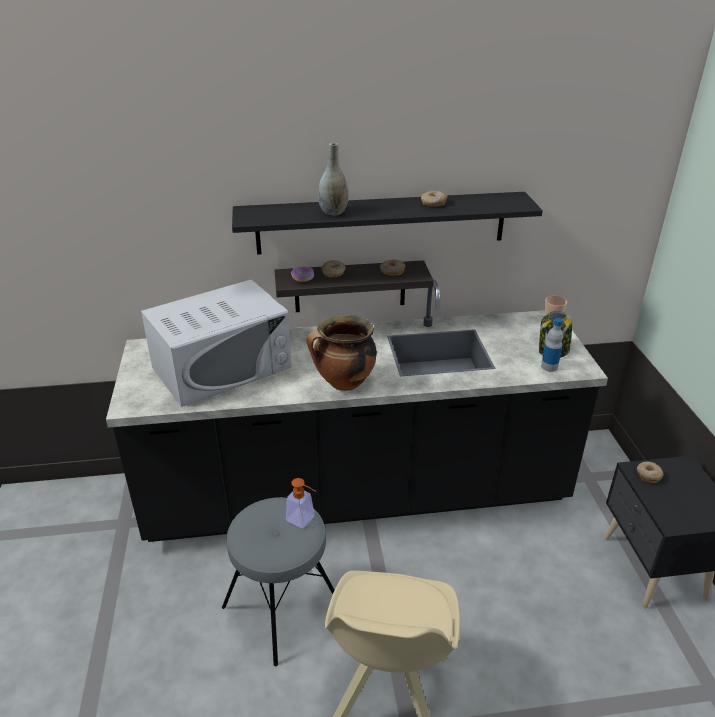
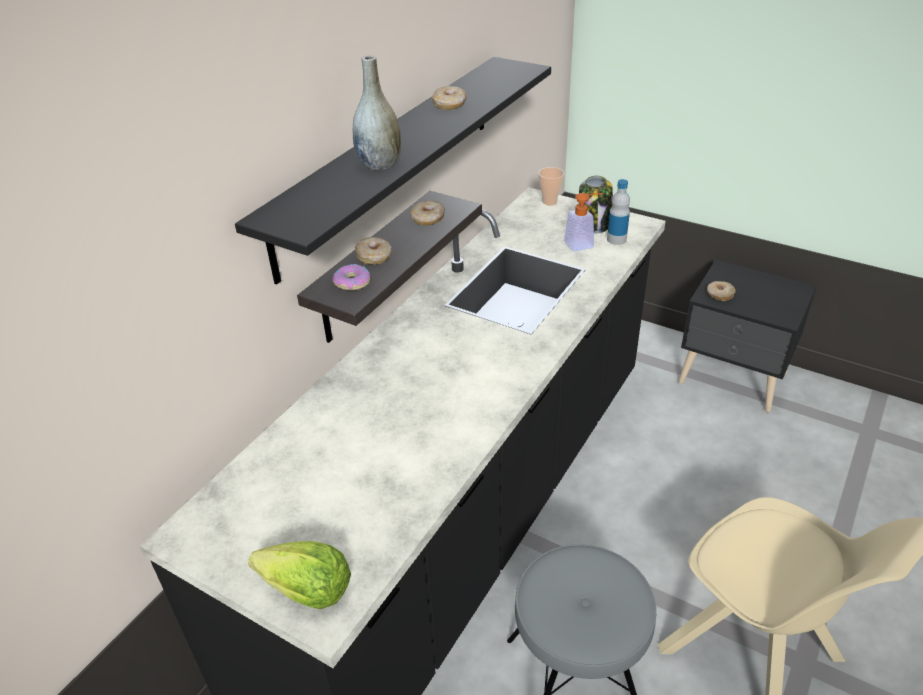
camera: 50 degrees left, 5 degrees up
white microwave [141,279,291,407] -> none
soap dispenser [286,478,316,528] -> soap dispenser moved to [564,193,604,251]
cooking pot [306,315,377,391] -> none
none -> lettuce [248,541,351,609]

